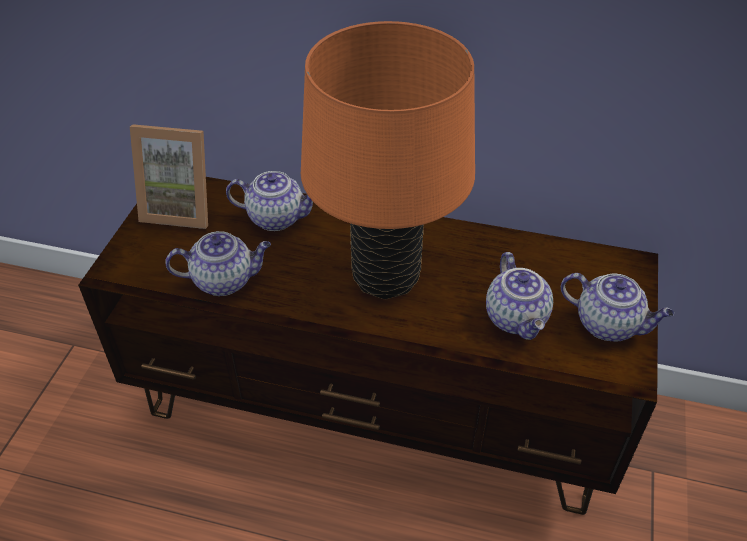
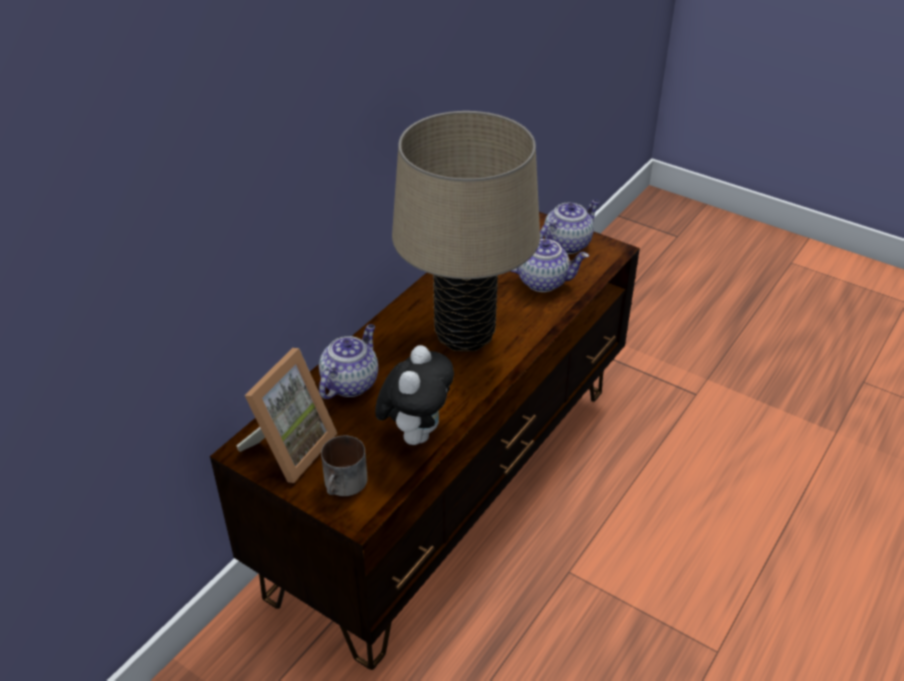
camera: 70 degrees left, 5 degrees down
teapot [165,231,271,296] -> plush toy [375,345,454,445]
orange table lamp [301,21,475,299] -> beige table lamp [392,111,540,351]
none -> mug [321,436,368,496]

